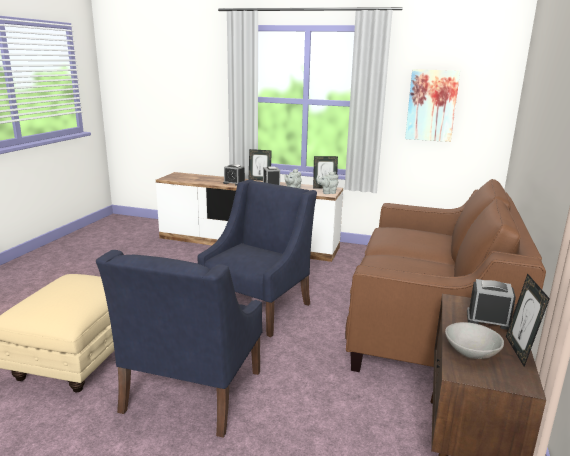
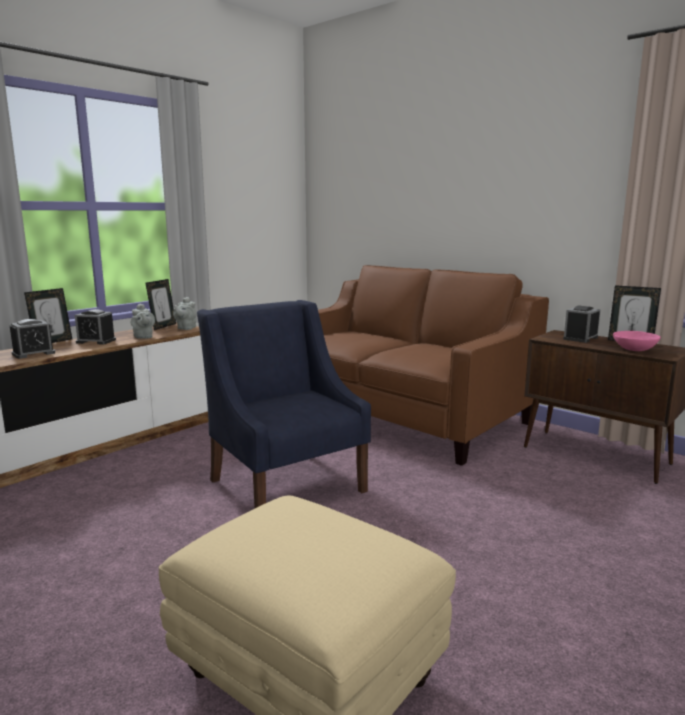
camera: 65 degrees left, 5 degrees down
blue armchair [96,250,263,438] -> none
picture [405,69,460,142] -> none
grey bowl [445,322,504,359] -> pink bowl [613,331,661,351]

